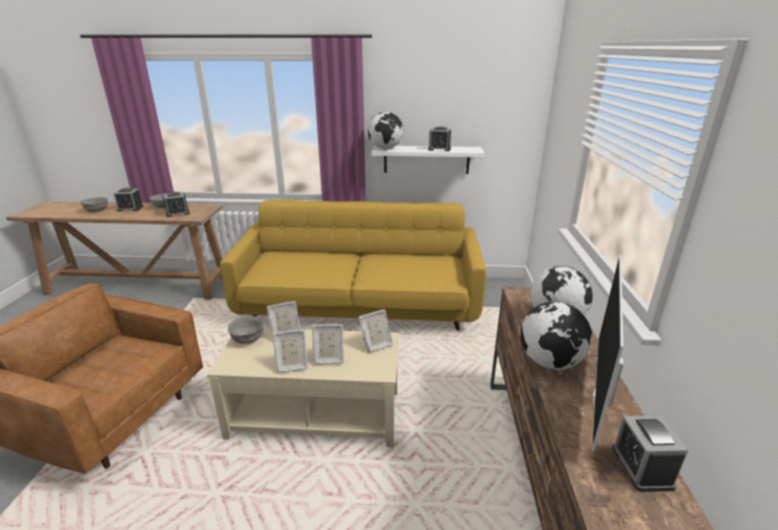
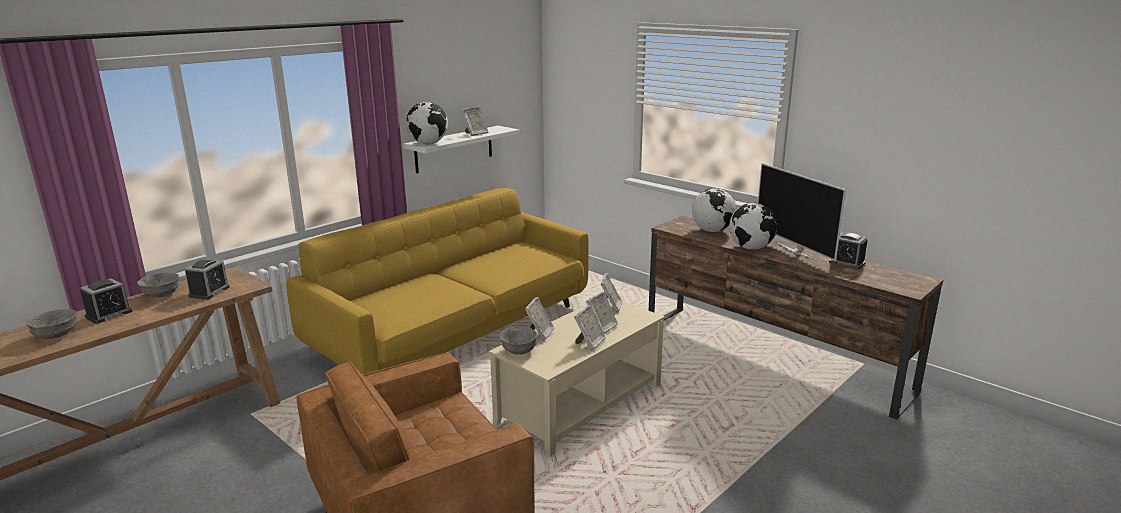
camera: 50 degrees left, 5 degrees down
alarm clock [428,126,451,151] -> picture frame [461,107,489,136]

